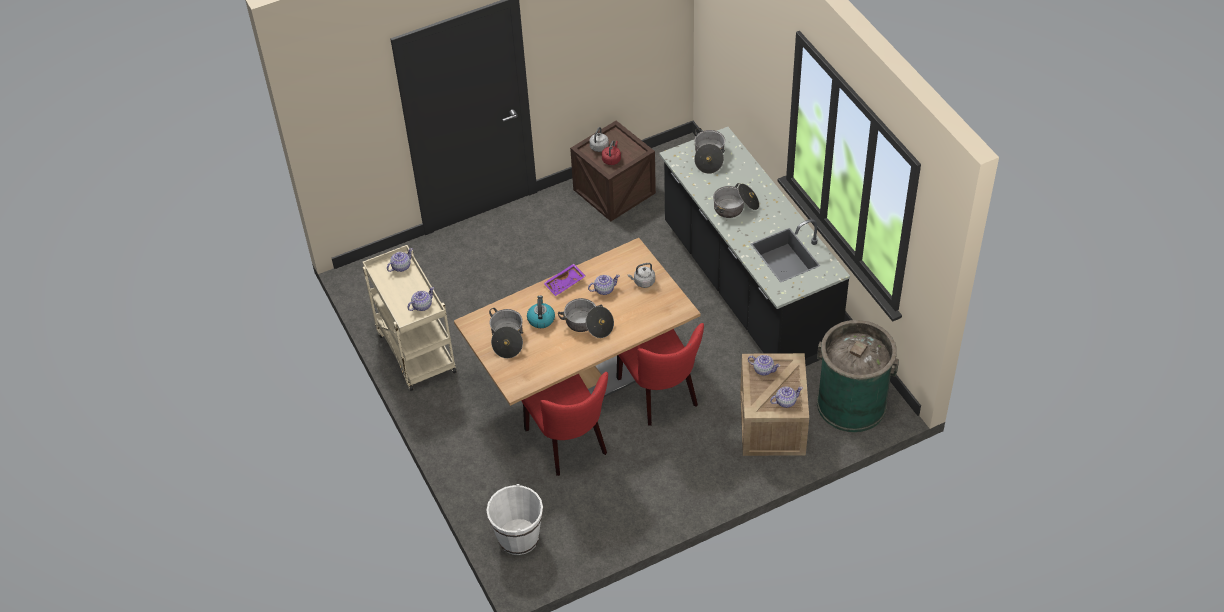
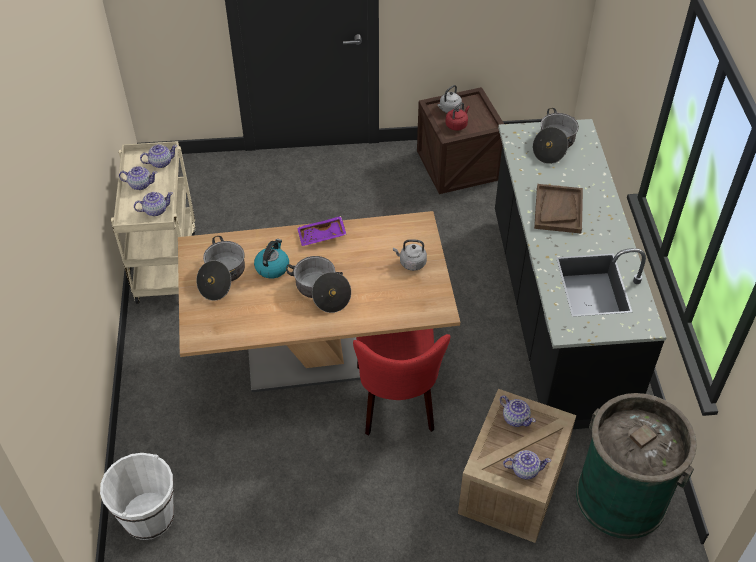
camera: 20 degrees right, 0 degrees up
red chair [521,372,608,476] -> none
teapot [588,275,620,295] -> teapot moved to [119,166,157,190]
cooking pot [713,183,759,218] -> brown tray [534,184,583,234]

